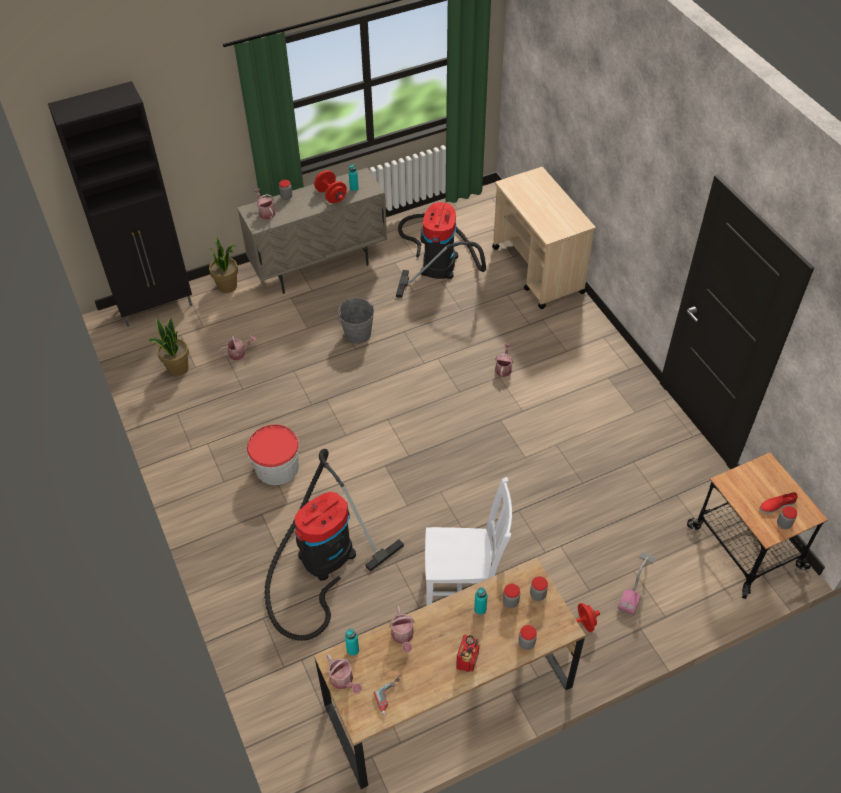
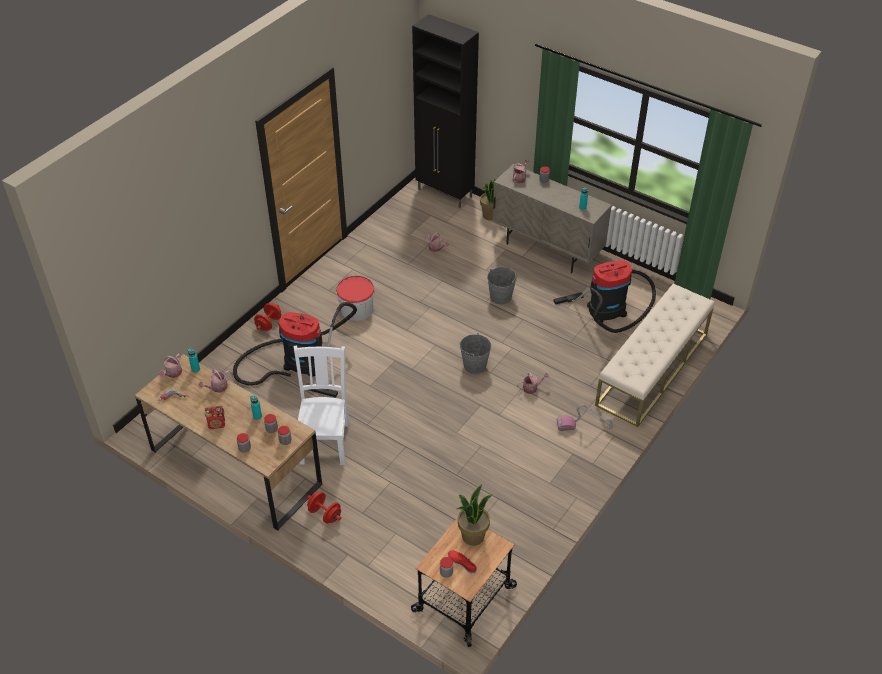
camera: 60 degrees right, 5 degrees down
potted plant [149,318,189,376] -> potted plant moved to [457,484,492,546]
red dumbbell [314,170,347,203] -> red dumbbell moved to [254,303,281,331]
white chair [425,477,512,605] -> white chair turned 150 degrees counterclockwise [293,346,349,465]
beige cart [492,167,596,309] -> beige bench [595,284,715,427]
vacuum cleaner [618,552,656,615] -> vacuum cleaner moved to [557,404,613,431]
none -> grey bucket [459,333,491,374]

